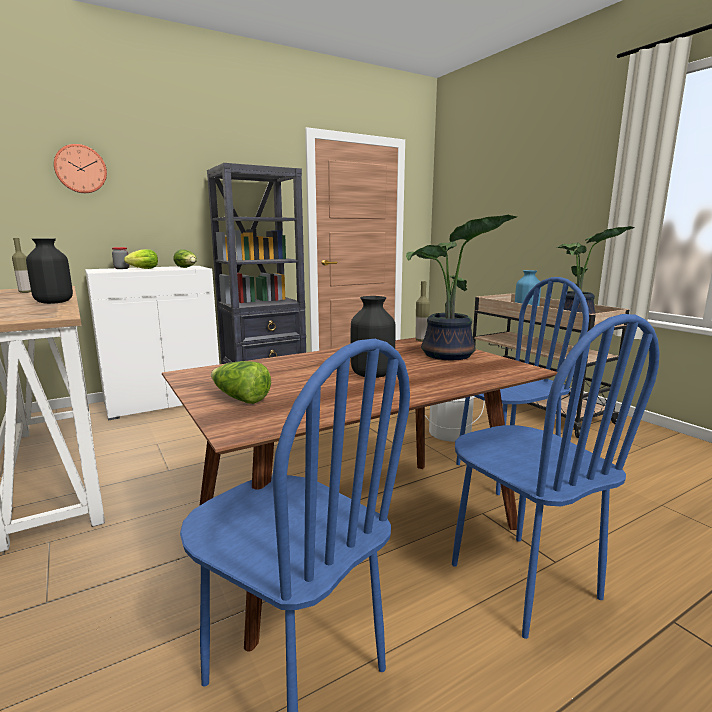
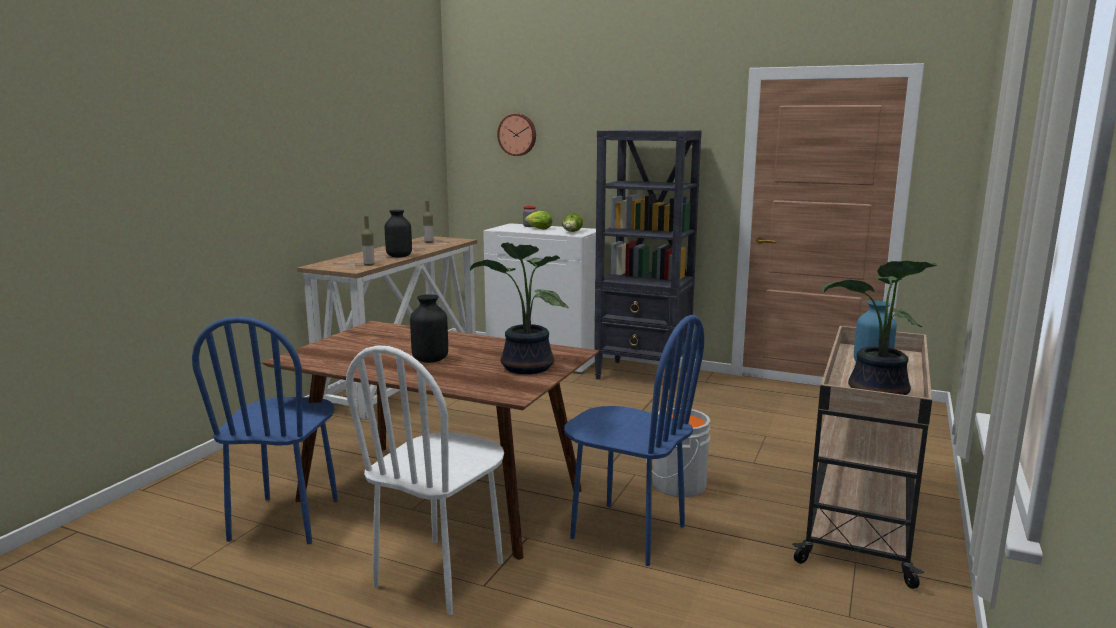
camera: 55 degrees right, 0 degrees up
lettuce [211,361,271,404] -> none
bottle [415,281,430,341] -> bottle moved to [361,216,374,266]
blue chair [452,314,660,639] -> white chair [345,346,504,615]

